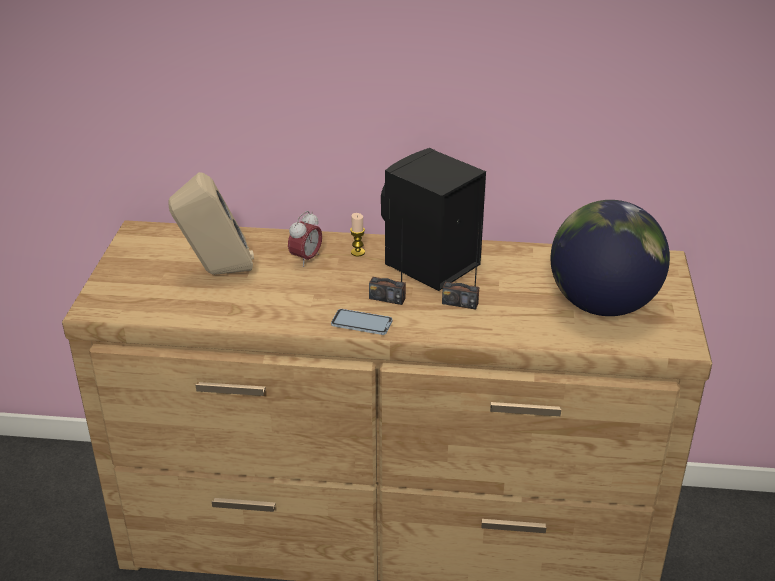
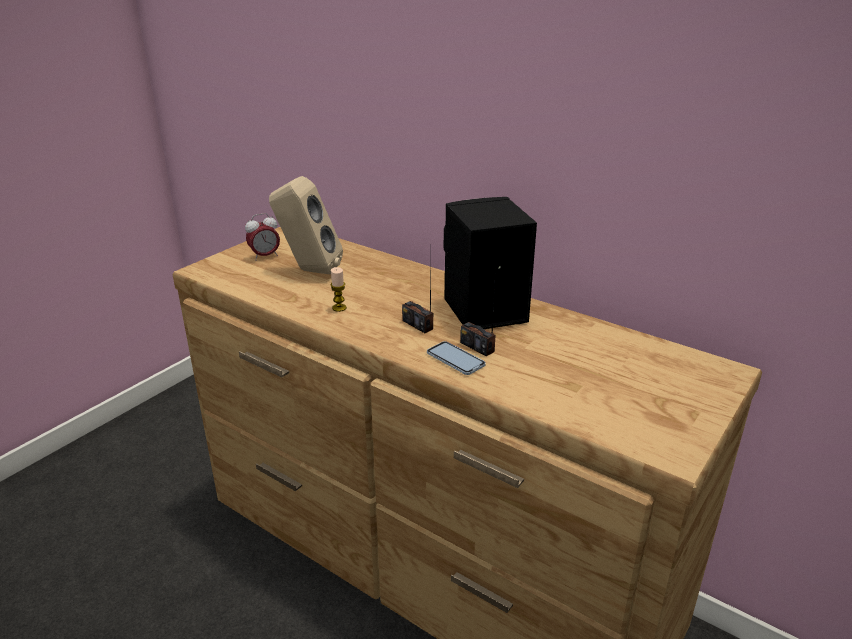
camera: 30 degrees right, 5 degrees down
alarm clock [288,211,322,267] -> alarm clock moved to [245,213,280,261]
phone [331,309,392,335] -> phone moved to [427,341,486,375]
candle [350,213,365,256] -> candle moved to [330,267,347,312]
globe [551,200,670,316] -> none

